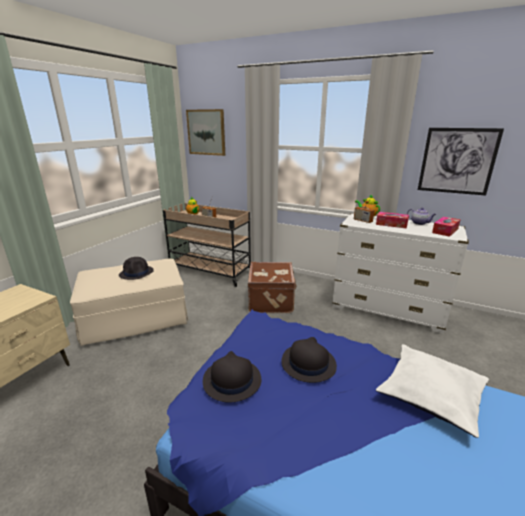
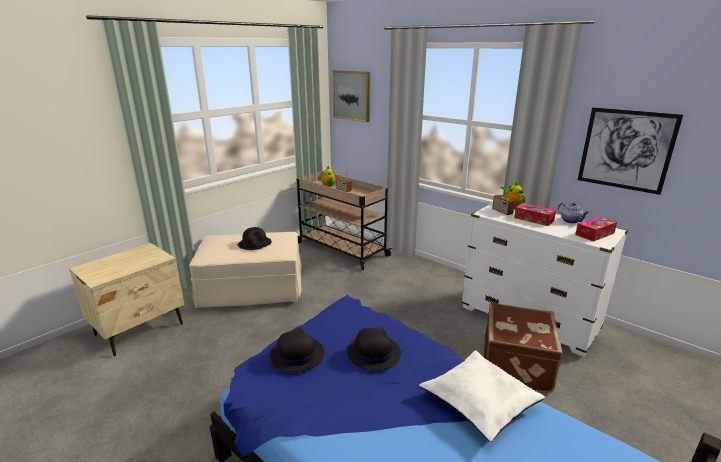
camera: 15 degrees right, 0 degrees up
brown suitcase [248,262,297,313] -> brown suitcase moved to [484,302,563,393]

